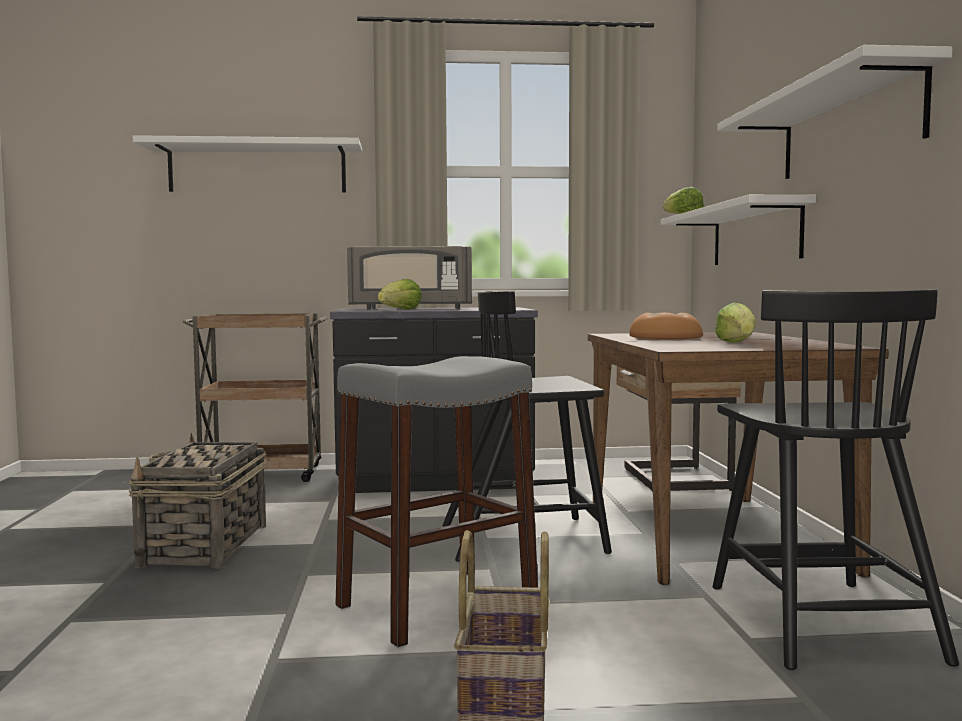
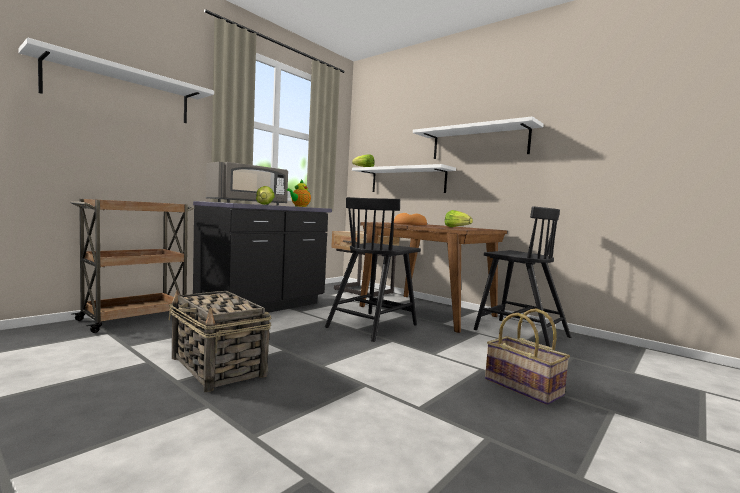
camera: 45 degrees left, 0 degrees up
grey stool [336,356,538,647] -> none
none -> teapot [287,179,311,207]

